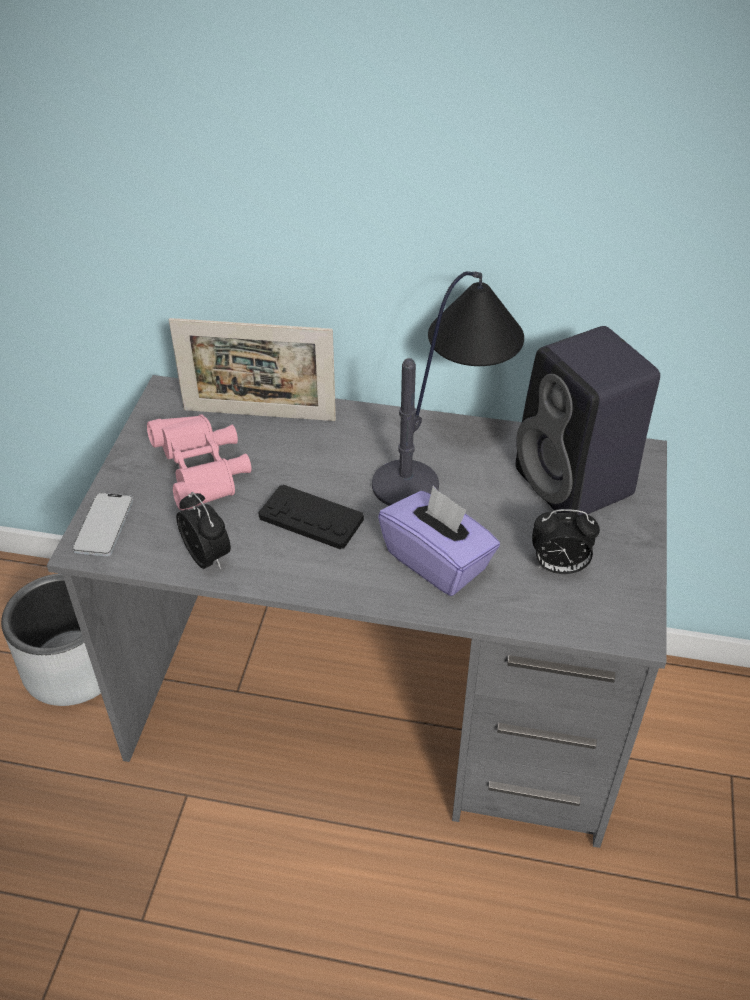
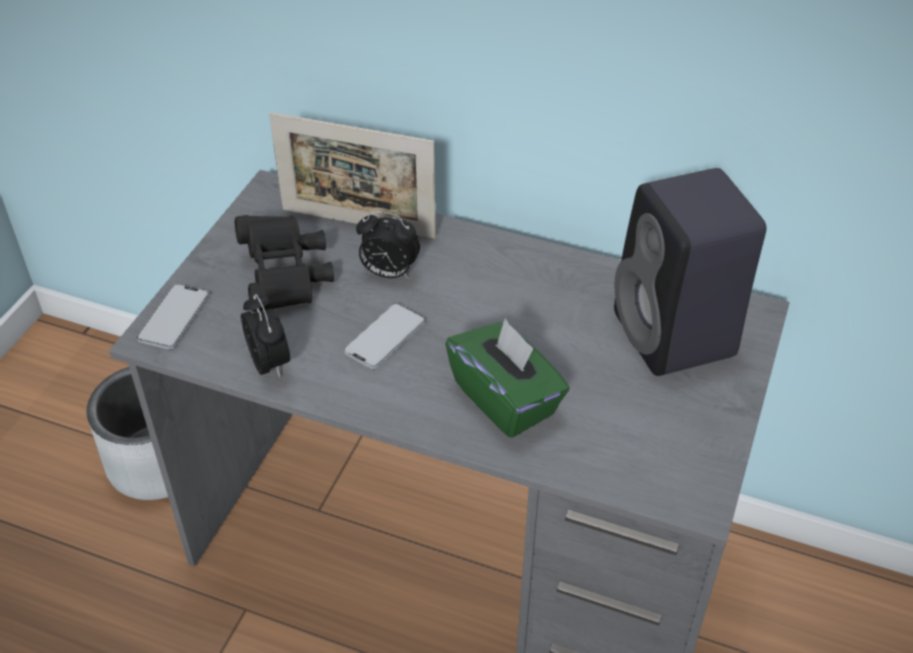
camera: 10 degrees right, 0 degrees up
pink binoculars [147,414,252,510] -> black binoculars [235,215,334,312]
black game controller [258,485,364,550] -> phone [344,303,425,369]
table lamp [372,271,524,506] -> none
purple tissue box [378,486,500,596] -> green tissue box [445,318,570,438]
alarm clock [532,509,600,574] -> alarm clock moved to [356,211,420,279]

